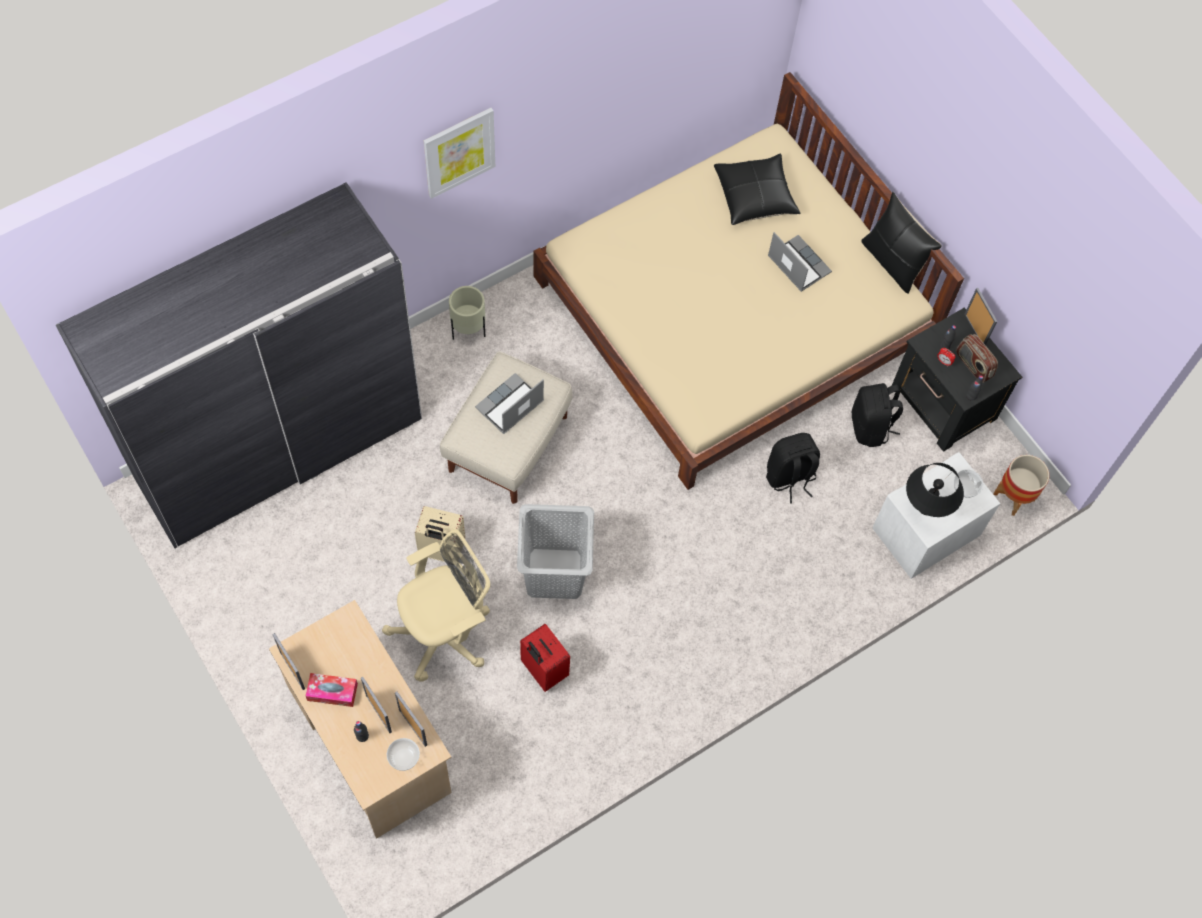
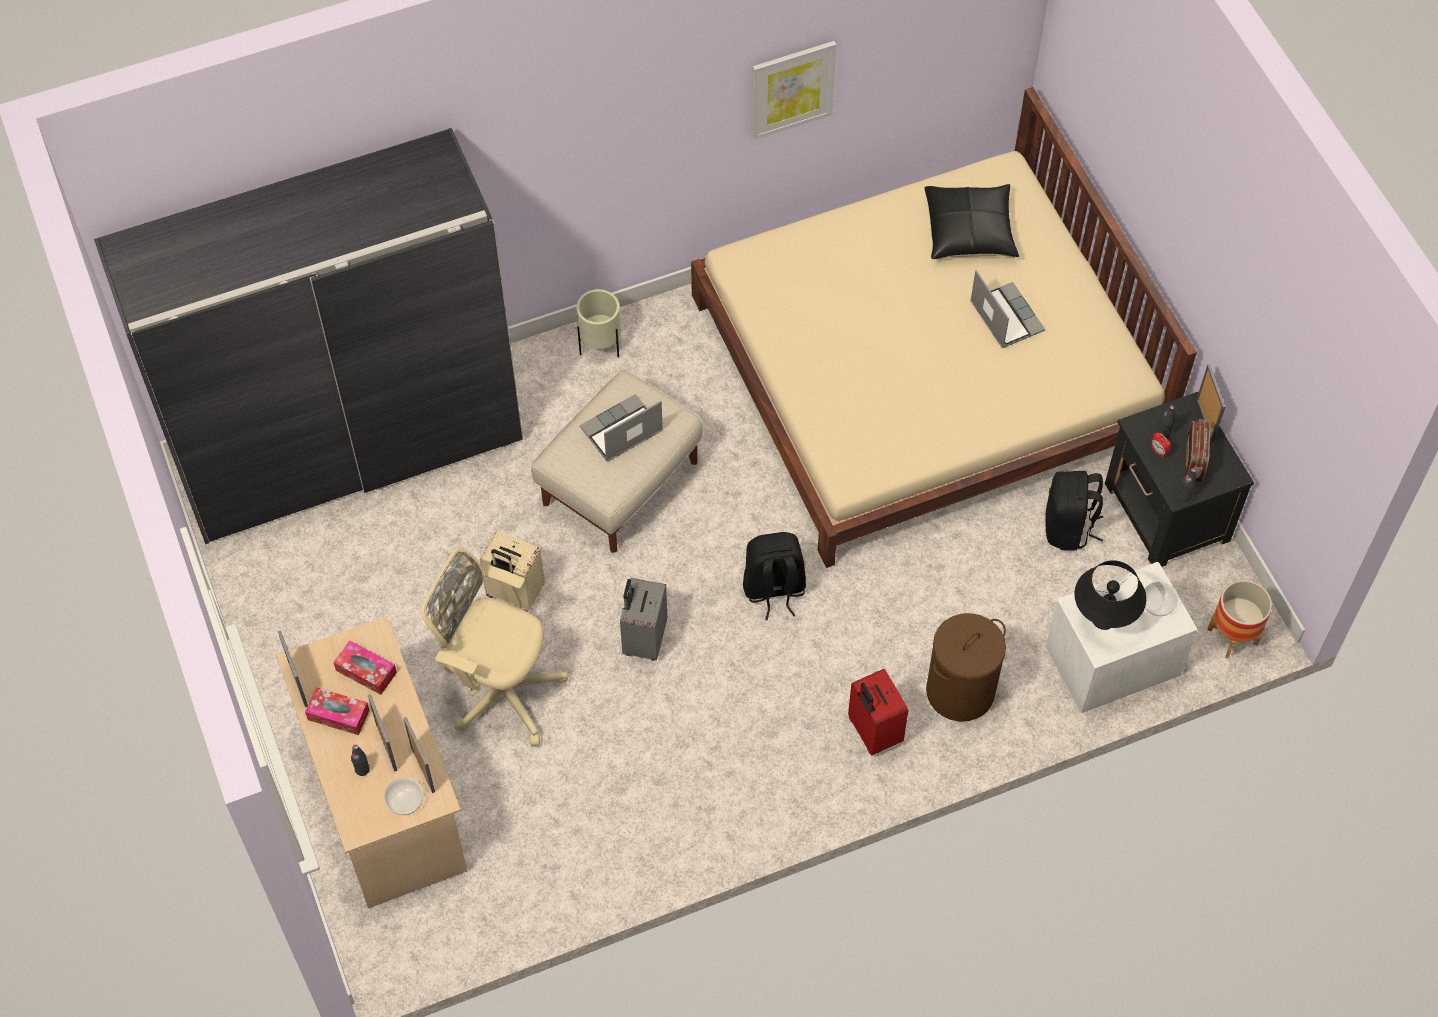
camera: 15 degrees right, 5 degrees down
beige office chair [382,529,490,682] -> beige office chair turned 135 degrees counterclockwise [421,547,568,746]
picture [424,108,495,199] -> picture moved to [752,41,837,140]
grey laundry basket [517,504,594,599] -> grey suitcase [620,578,667,661]
red suitcase [520,624,570,692] -> red suitcase moved to [848,669,908,755]
black backpack [766,433,820,503] -> black backpack moved to [743,532,806,620]
black pillow [861,192,942,294] -> none
radio [956,334,998,383] -> radio turned 150 degrees counterclockwise [1185,419,1211,482]
none -> tissue box [333,640,397,695]
none -> brown laundry basket [926,613,1006,722]

